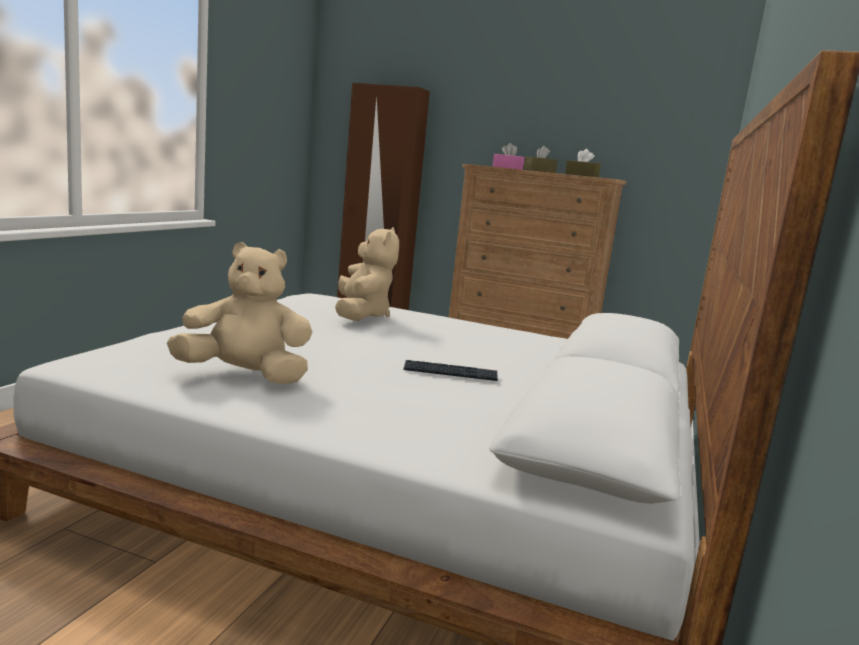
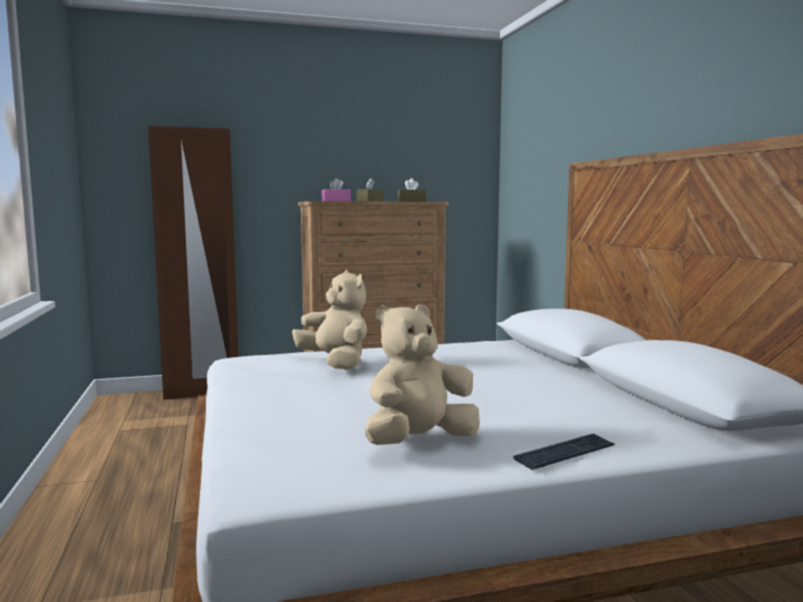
camera: 35 degrees left, 5 degrees down
keyboard [403,360,498,381] -> keyboard moved to [513,433,615,470]

